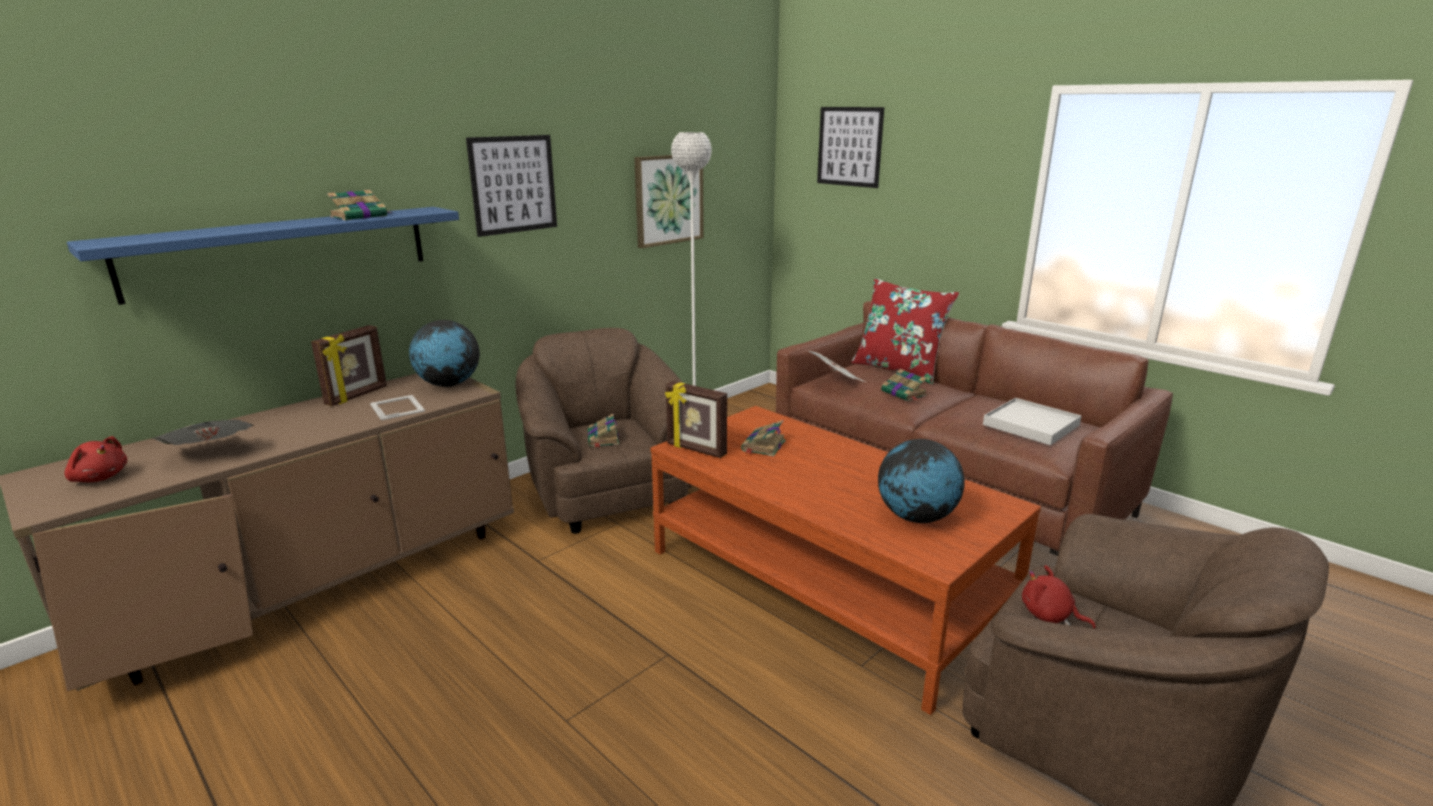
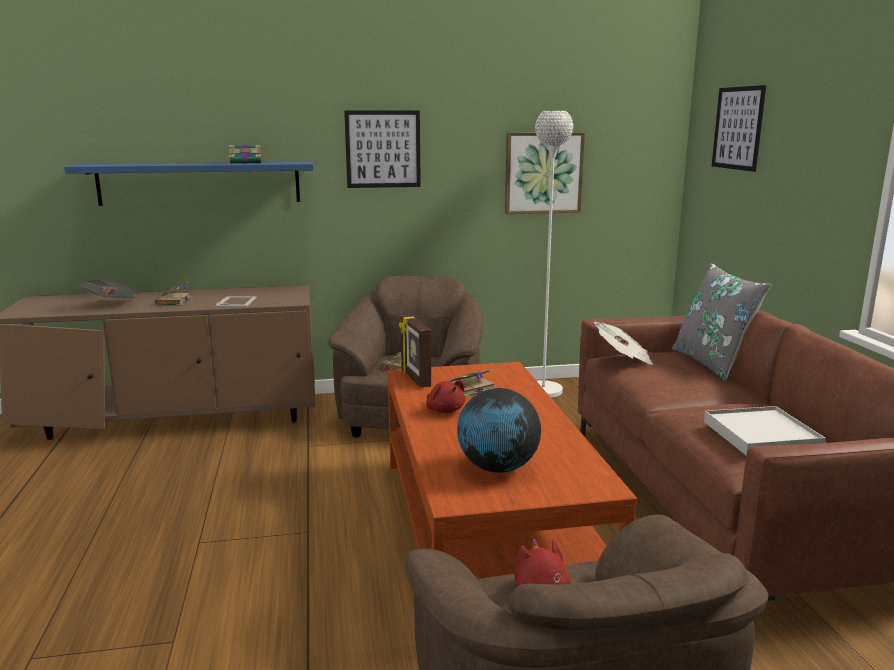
camera: 35 degrees right, 5 degrees down
red plush toy [64,436,127,482] -> red plush toy moved to [426,380,465,413]
picture frame [311,325,387,406] -> none
globe [409,320,480,387] -> none
red pillow [851,278,959,384] -> grey pillow [672,263,771,381]
book [881,369,927,401] -> book moved to [155,282,192,305]

